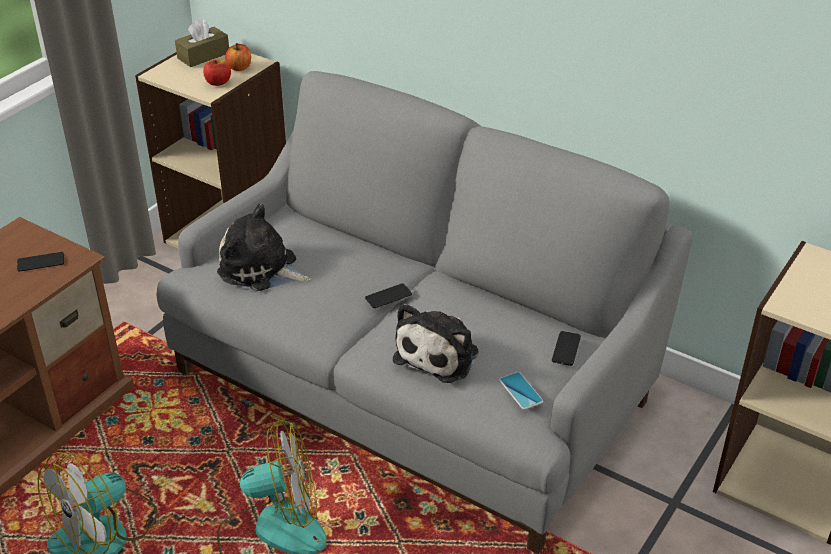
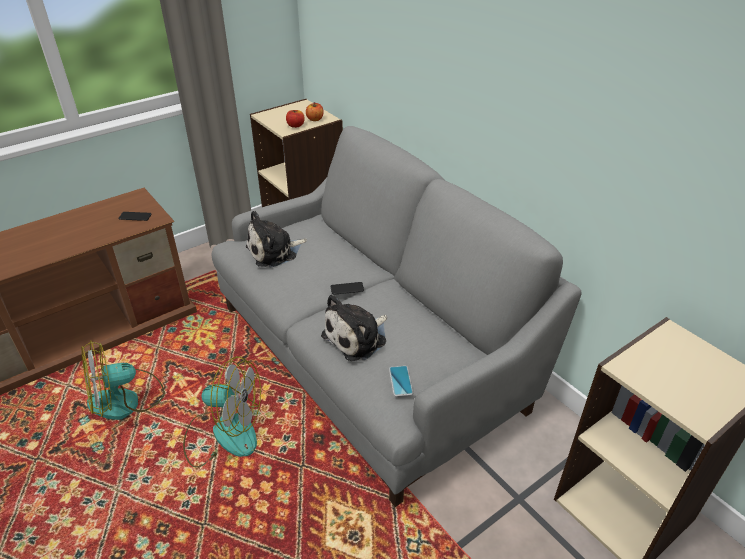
camera: 20 degrees right, 0 degrees up
brown tissue box [175,18,229,67] -> none
plush toy [217,204,311,291] -> plush toy turned 75 degrees counterclockwise [246,211,307,268]
phone [552,331,581,366] -> none

